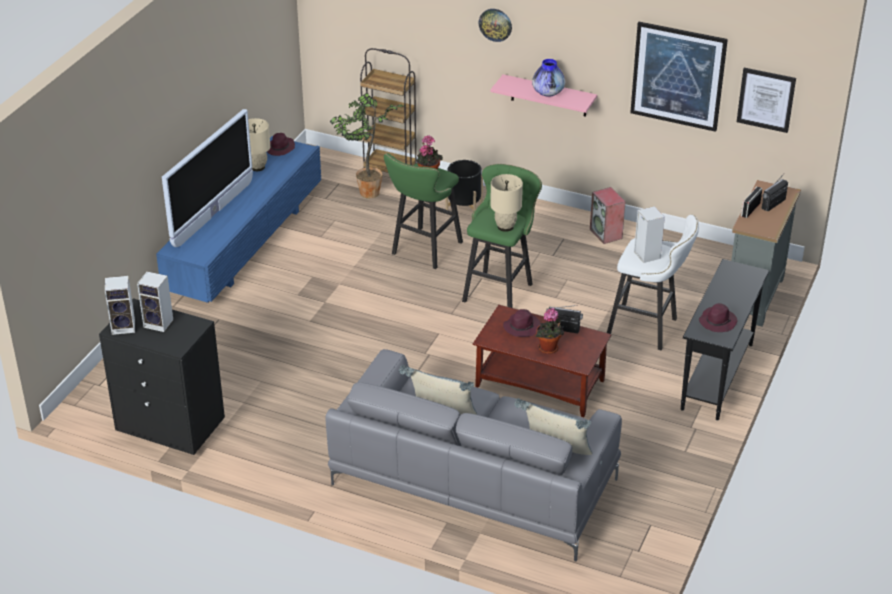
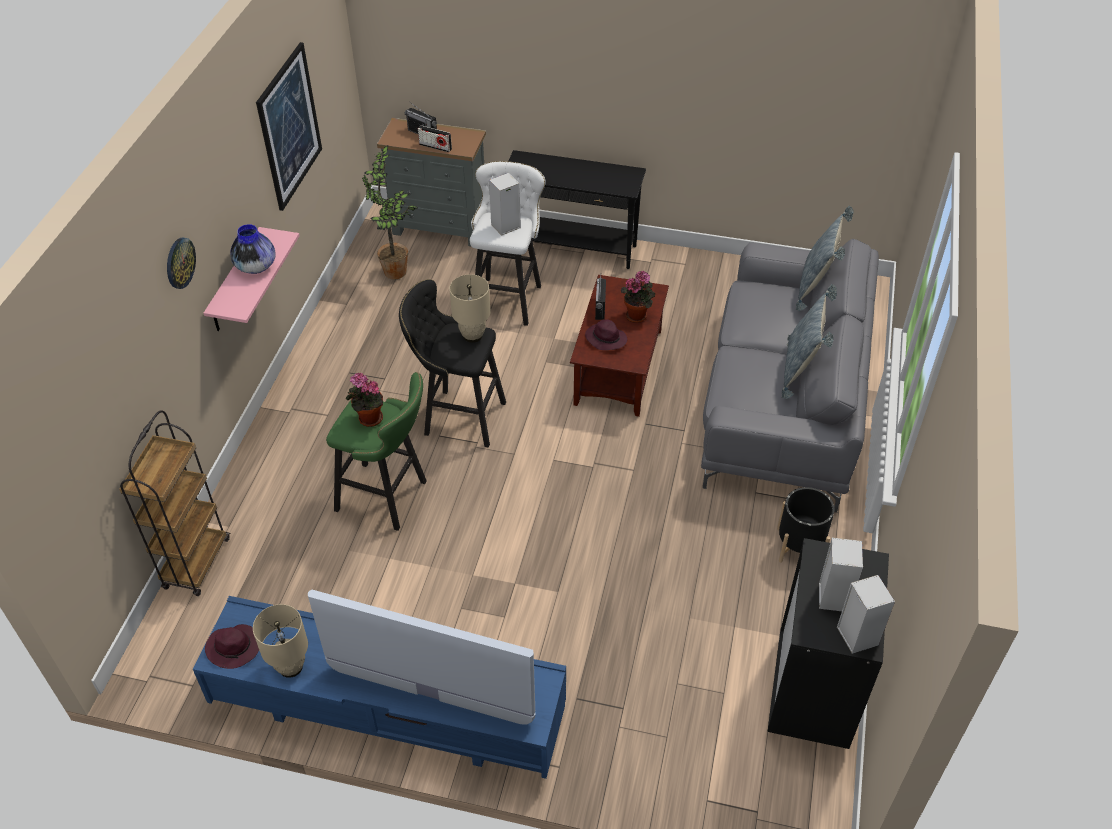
camera: 100 degrees left, 10 degrees up
potted plant [330,93,405,198] -> potted plant moved to [362,145,418,279]
black planter [446,160,483,212] -> black planter moved to [777,487,835,563]
green stool [462,164,542,308] -> black stool [399,279,506,448]
speaker [590,187,626,244] -> none
purple hat [699,303,737,332] -> none
picture [737,68,796,133] -> none

